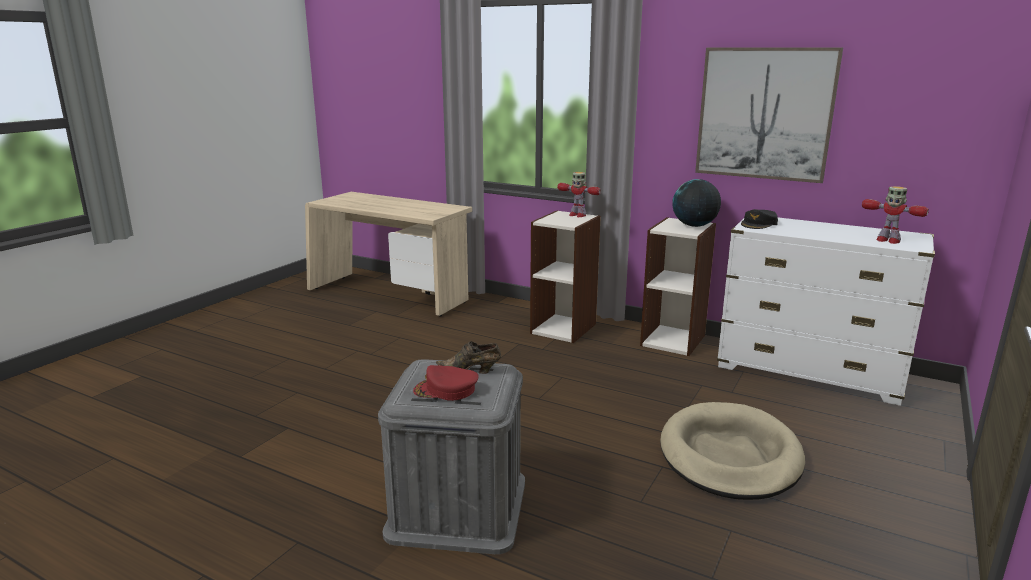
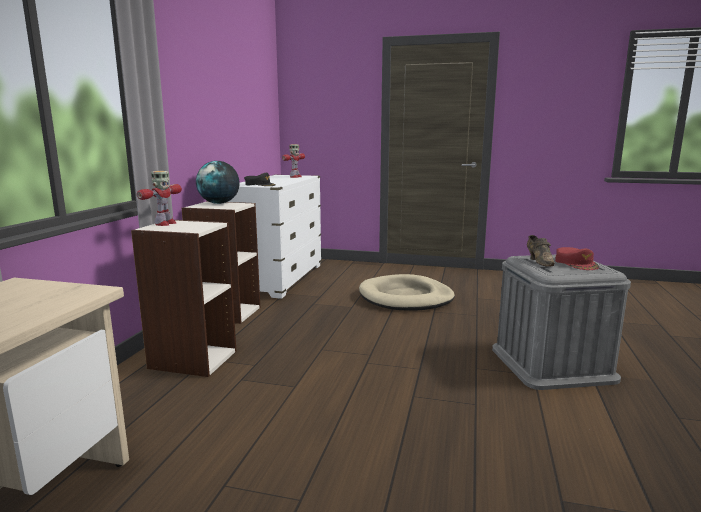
camera: 105 degrees left, 5 degrees down
picture [695,48,843,183] -> none

